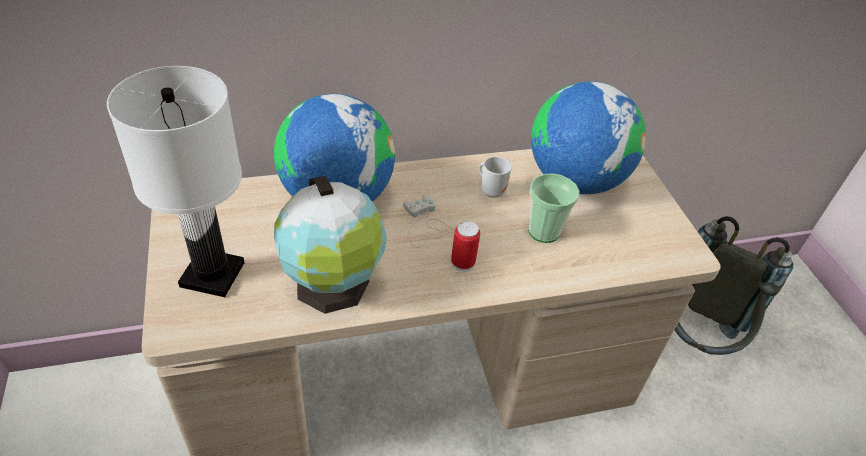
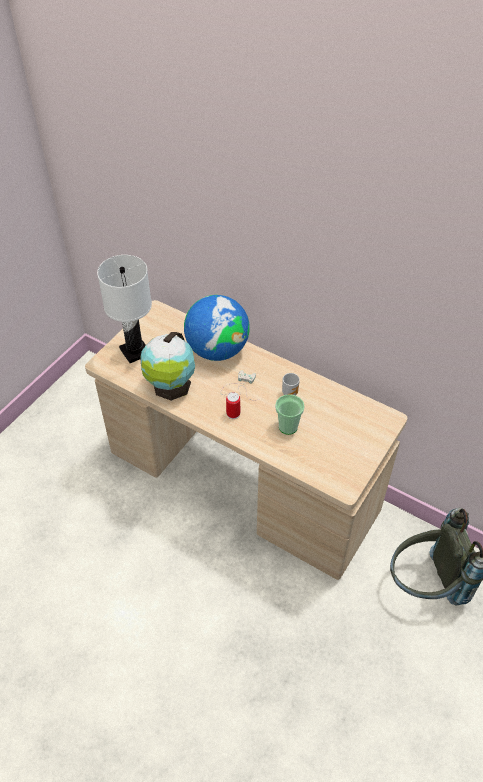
camera: 50 degrees right, 5 degrees up
globe [531,81,646,194] -> none

